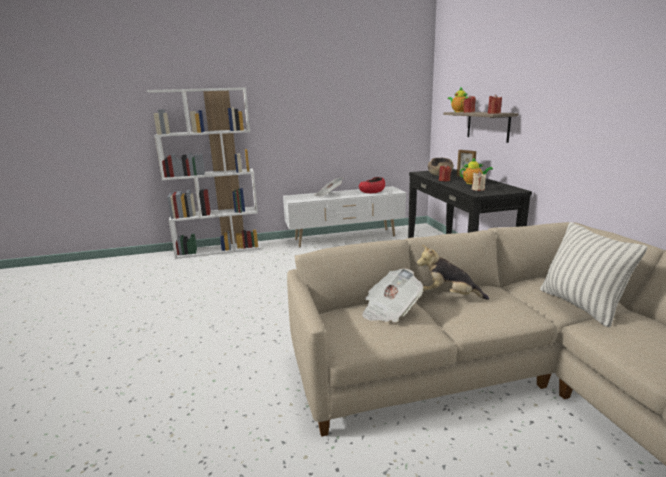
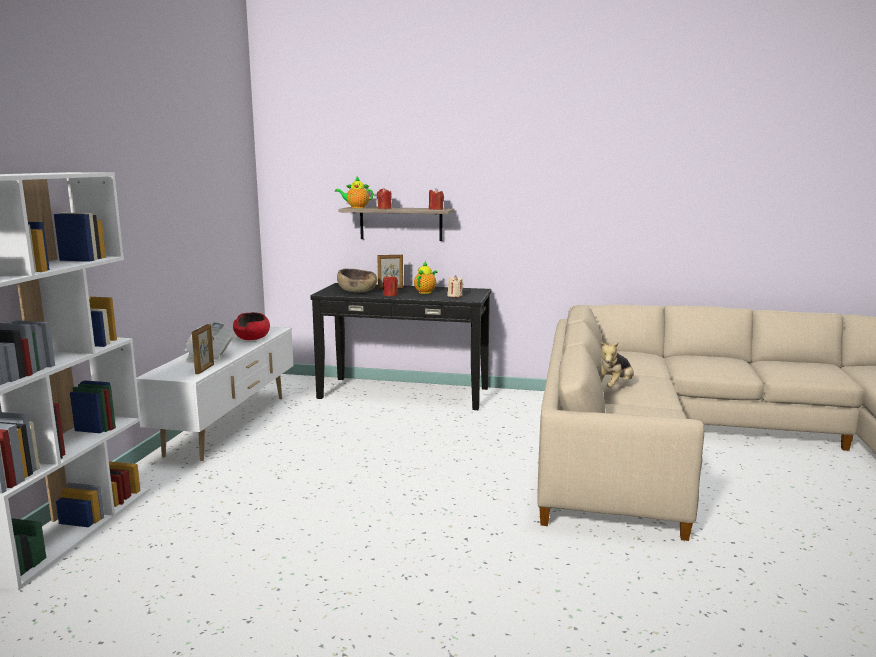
camera: 65 degrees left, 5 degrees down
newspaper [362,268,423,322] -> none
pillow [540,222,648,327] -> none
none -> picture frame [192,324,214,374]

